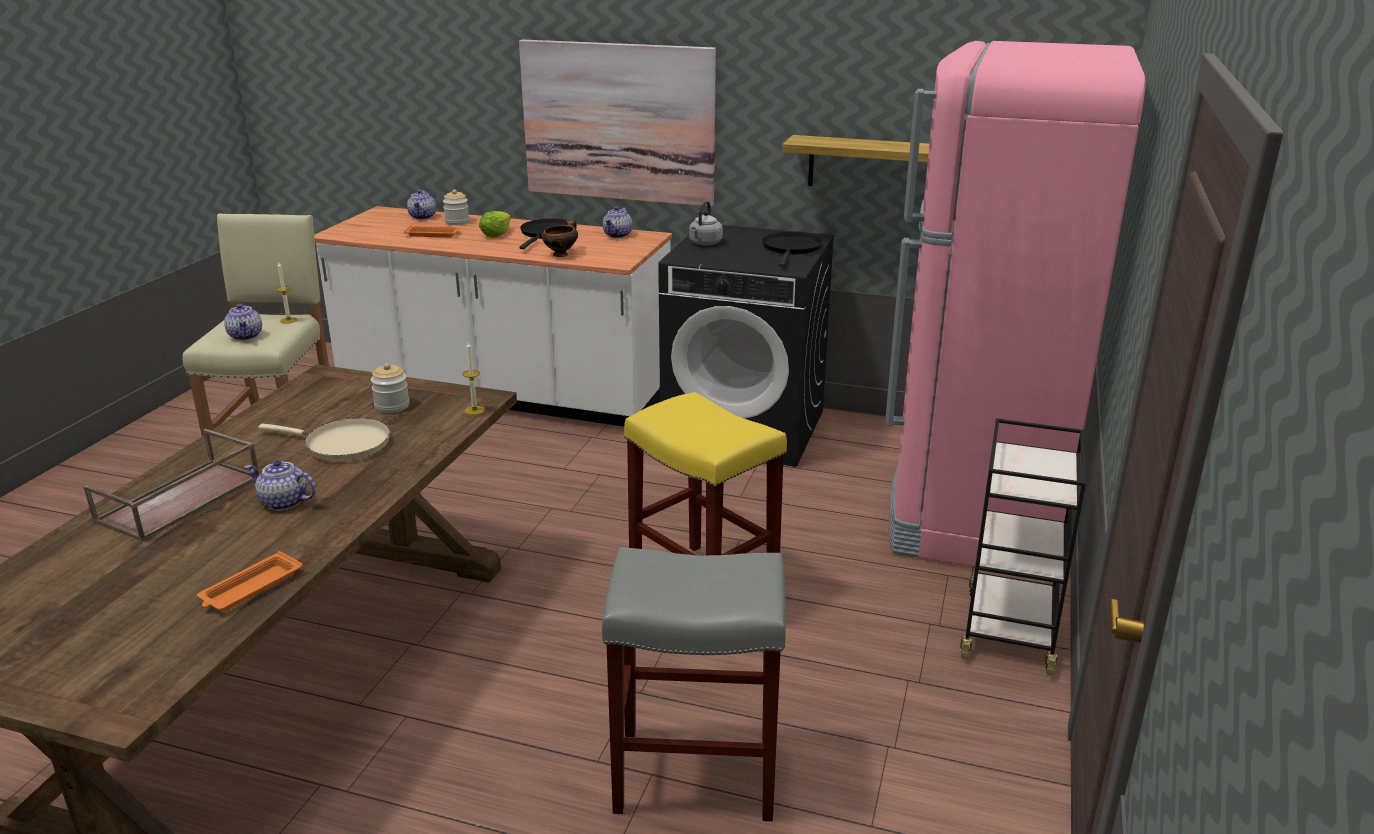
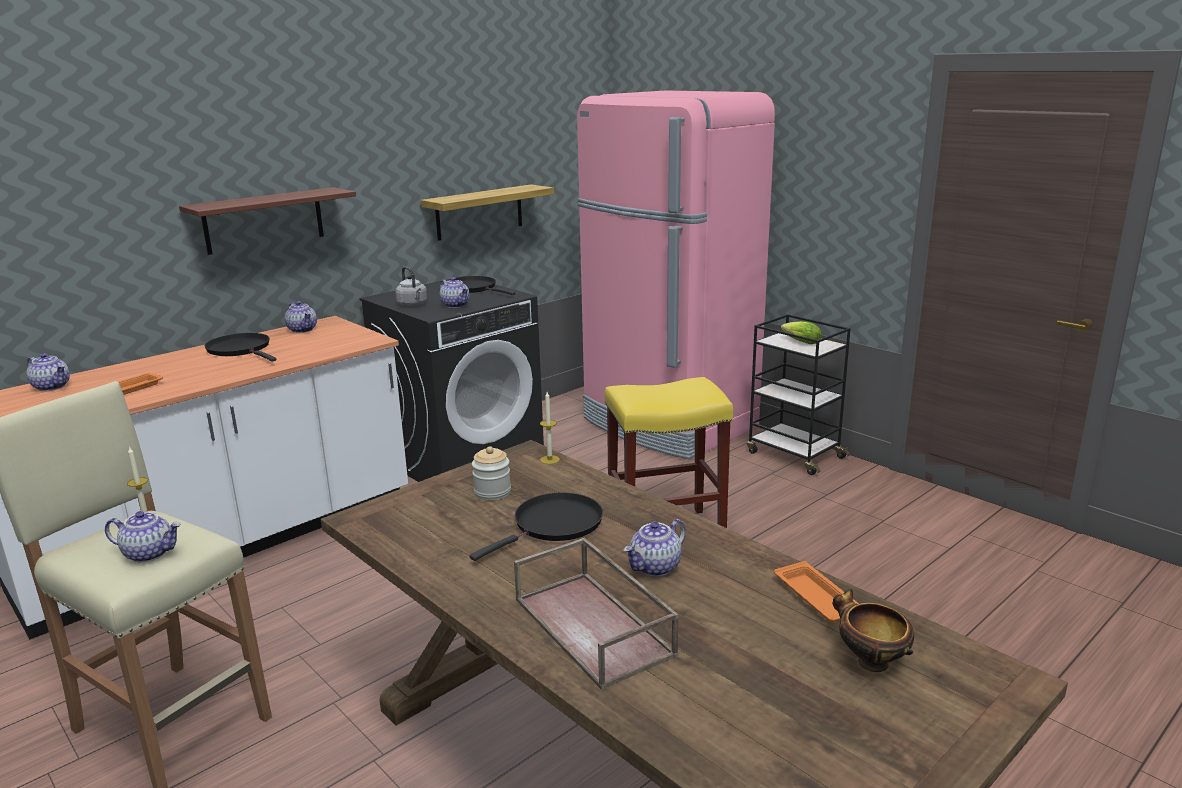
camera: 60 degrees left, 5 degrees down
beige frying pan [258,418,390,461] -> black frying pan [470,493,603,561]
jar [443,189,469,225] -> none
lettuce [479,211,511,238] -> lettuce moved to [781,321,822,344]
picture [519,40,716,207] -> shelf [179,187,356,255]
bowl [541,219,578,257] -> bowl moved to [832,589,914,672]
grey stool [602,547,786,821] -> none
none -> teapot [440,277,469,308]

